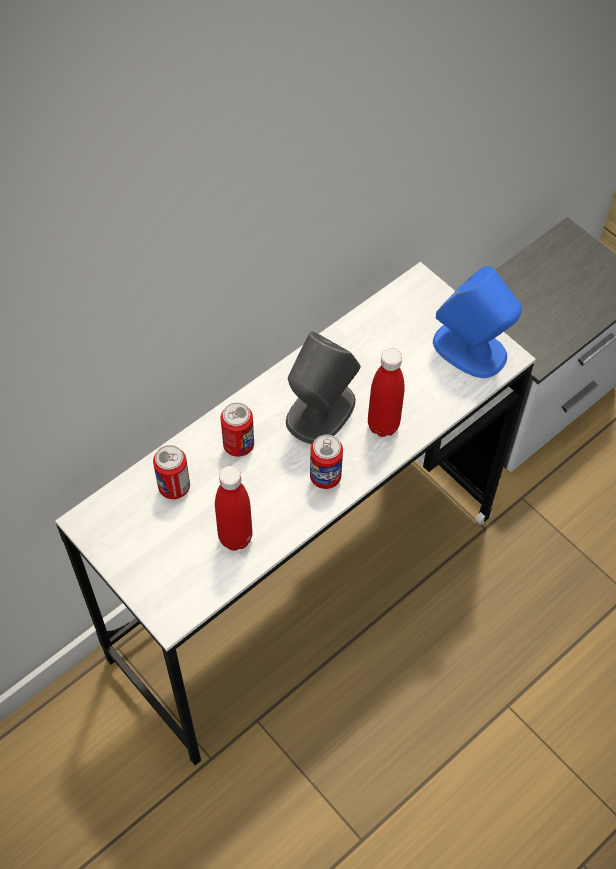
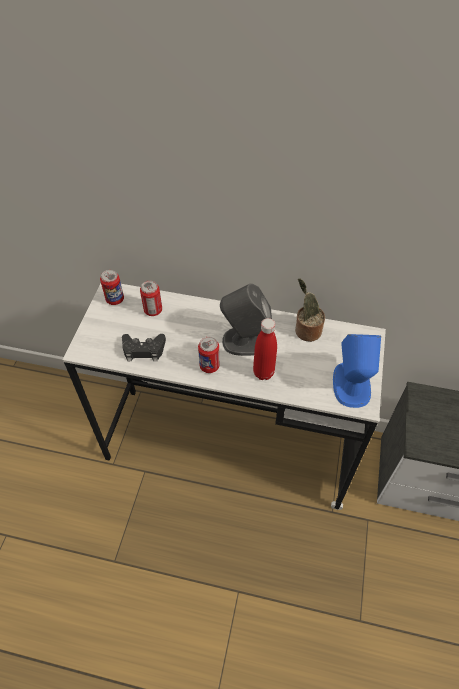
camera: 55 degrees right, 5 degrees down
red bottle [215,466,253,551] -> black game controller [122,334,166,361]
can [220,402,254,457] -> can moved to [100,270,124,305]
none -> potted plant [295,278,325,342]

